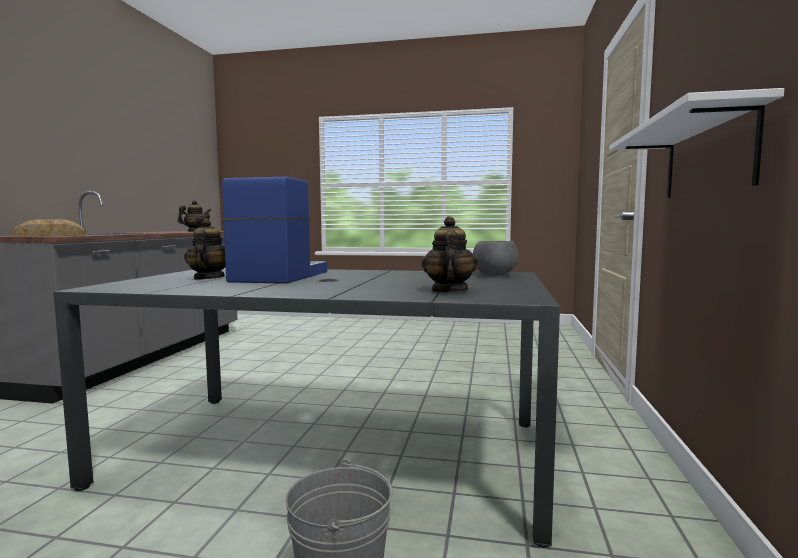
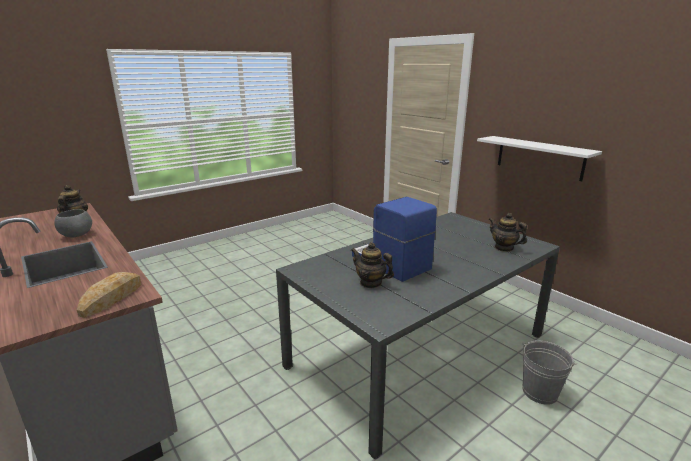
camera: 50 degrees left, 15 degrees up
grey bowl [473,241,518,276] -> grey bowl moved to [54,209,92,237]

